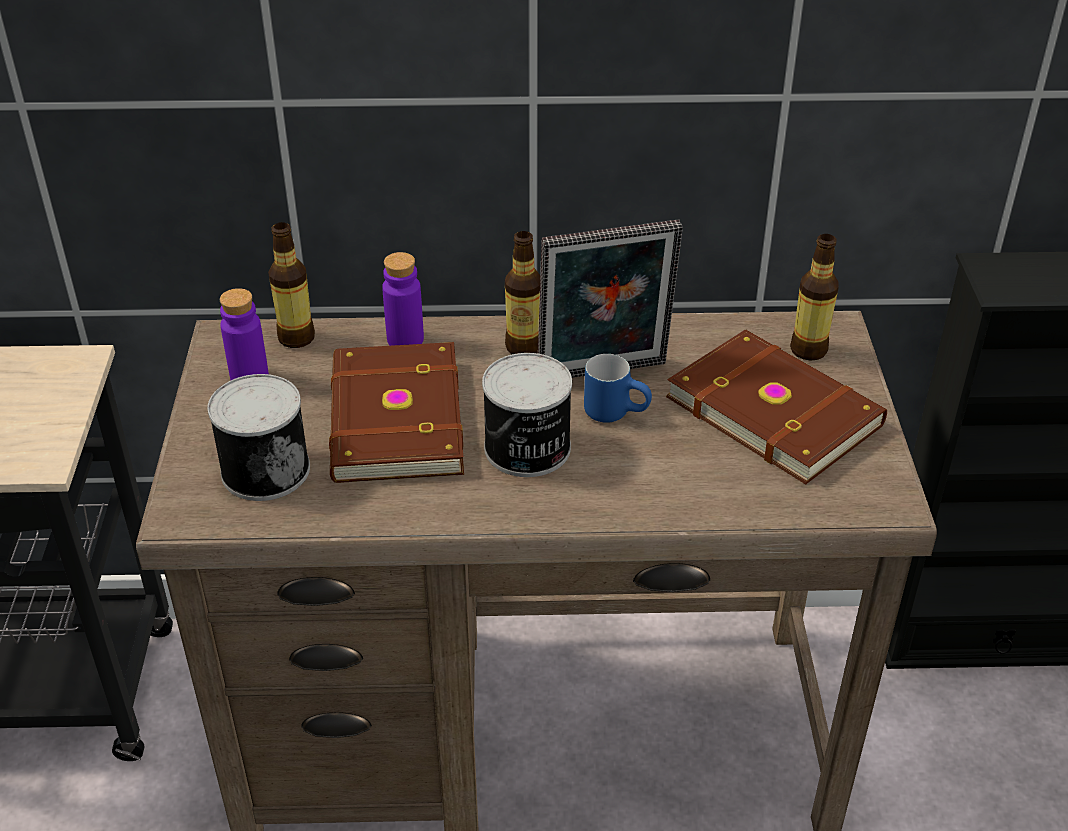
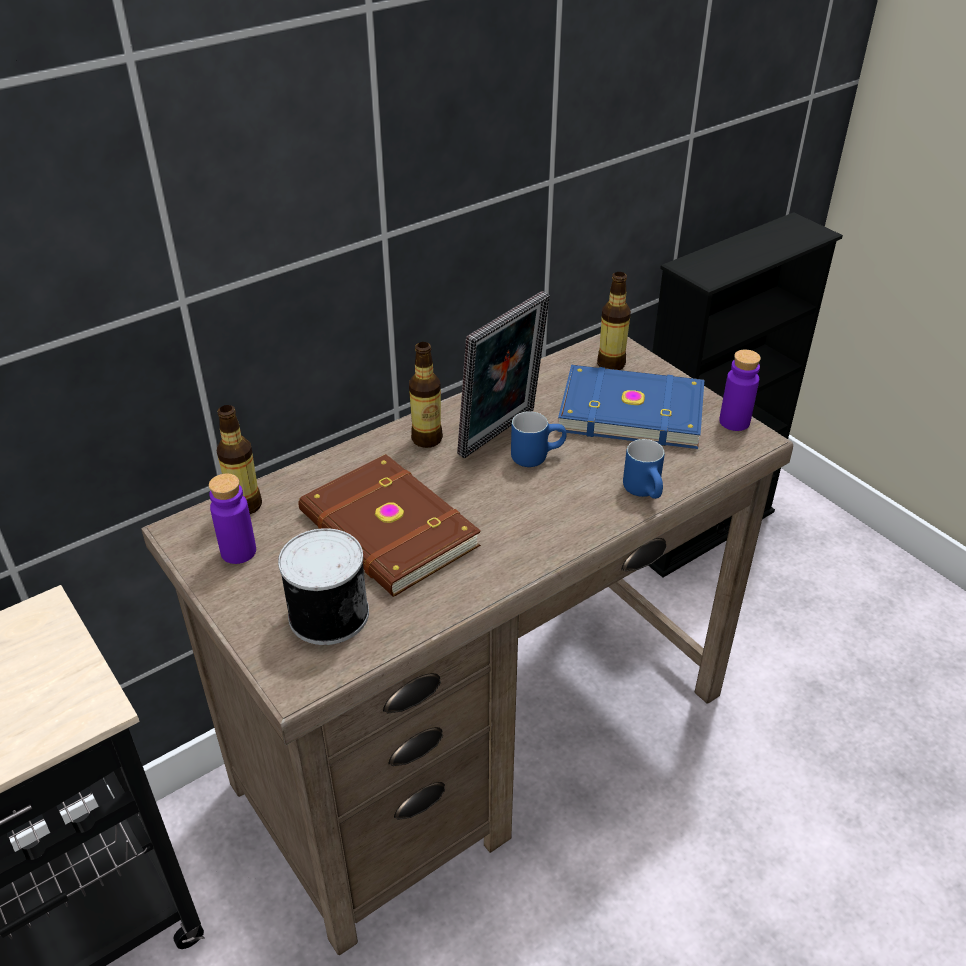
camera: 35 degrees left, 0 degrees up
purple bottle [382,252,424,346] -> purple bottle moved to [719,350,761,431]
can [482,353,572,477] -> none
brown book [666,330,887,485] -> blue book [557,365,704,449]
none -> blue mug [623,439,665,499]

